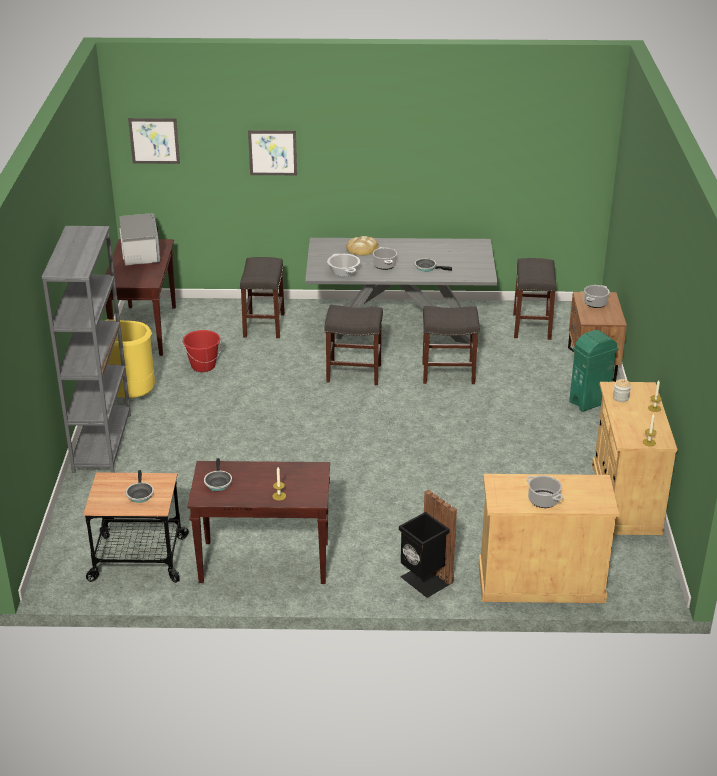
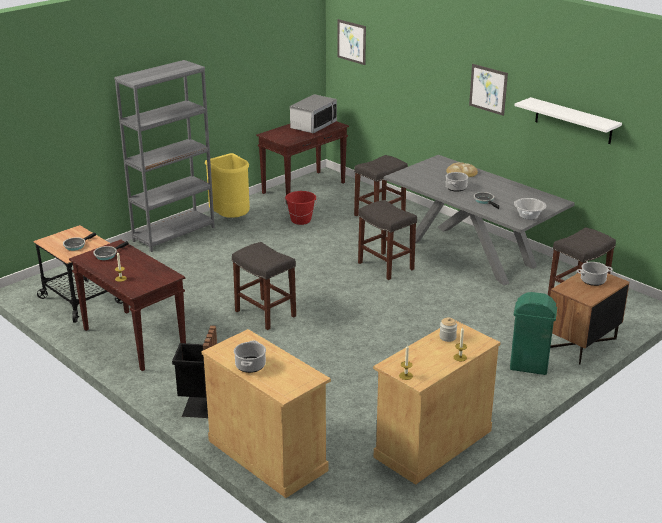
camera: 45 degrees right, 5 degrees down
picture [248,130,297,175] -> picture moved to [469,64,508,116]
cooking pot [327,254,360,277] -> cooking pot moved to [514,198,546,219]
grey stool [422,306,479,384] -> grey stool moved to [232,242,296,330]
none -> white shelf [515,97,622,144]

